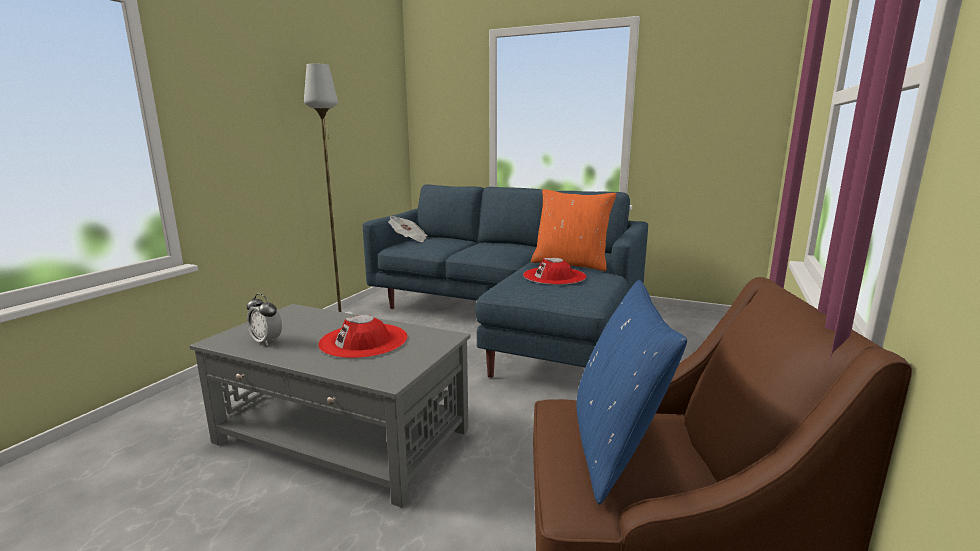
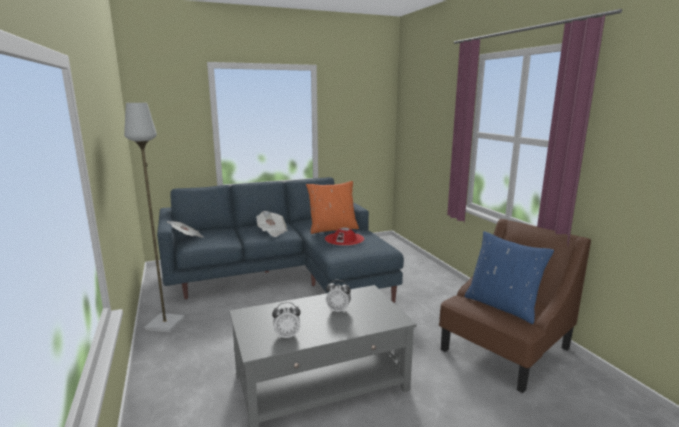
camera: 45 degrees left, 0 degrees up
red hat [318,315,407,358] -> alarm clock [326,280,351,313]
none -> newspaper [256,211,288,237]

